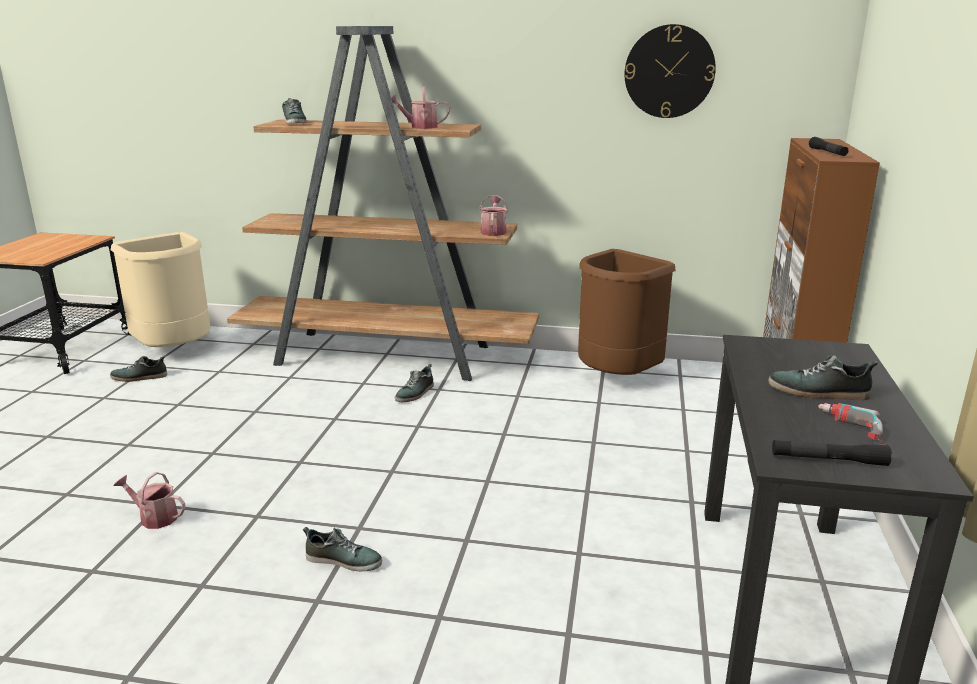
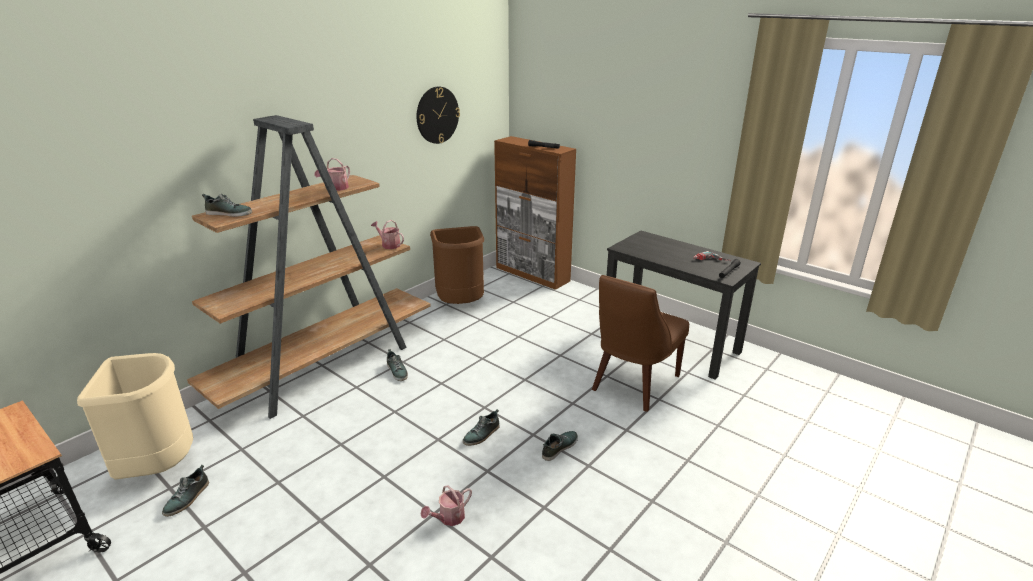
camera: 60 degrees left, 5 degrees up
shoe [768,355,878,400] -> shoe moved to [463,409,500,446]
none -> brown chair [592,275,689,412]

